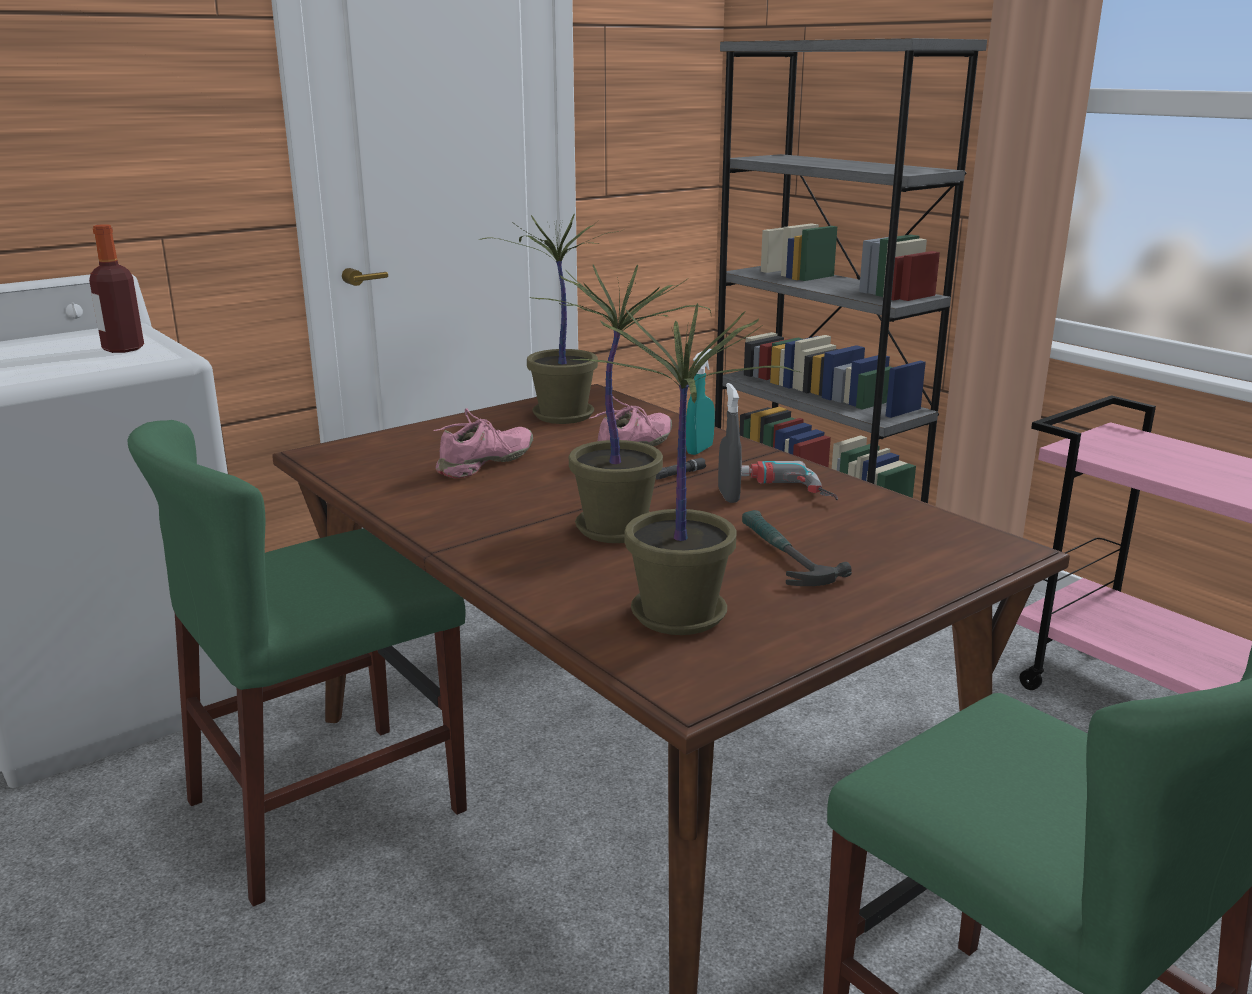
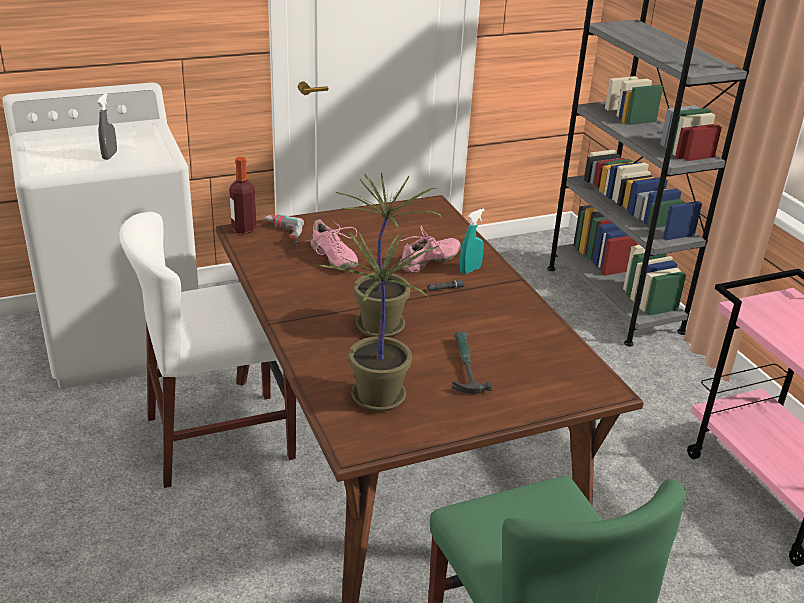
camera: 15 degrees right, 10 degrees up
bottle [89,224,144,353] -> bottle moved to [229,157,257,234]
green chair [128,420,467,907] -> white chair [119,212,296,488]
pink shoe [433,408,533,479] -> pink shoe turned 90 degrees clockwise [305,219,358,269]
potted plant [478,214,623,424] -> none
grey spray bottle [718,383,742,503] -> grey spray bottle moved to [97,93,117,160]
power drill [741,461,838,500] -> power drill moved to [265,215,304,246]

